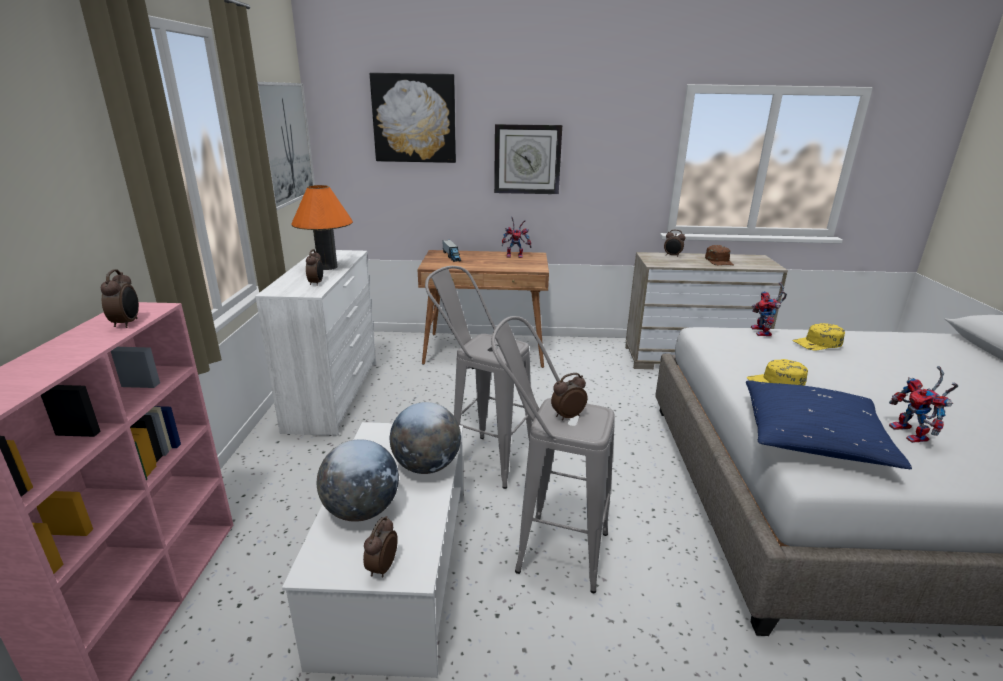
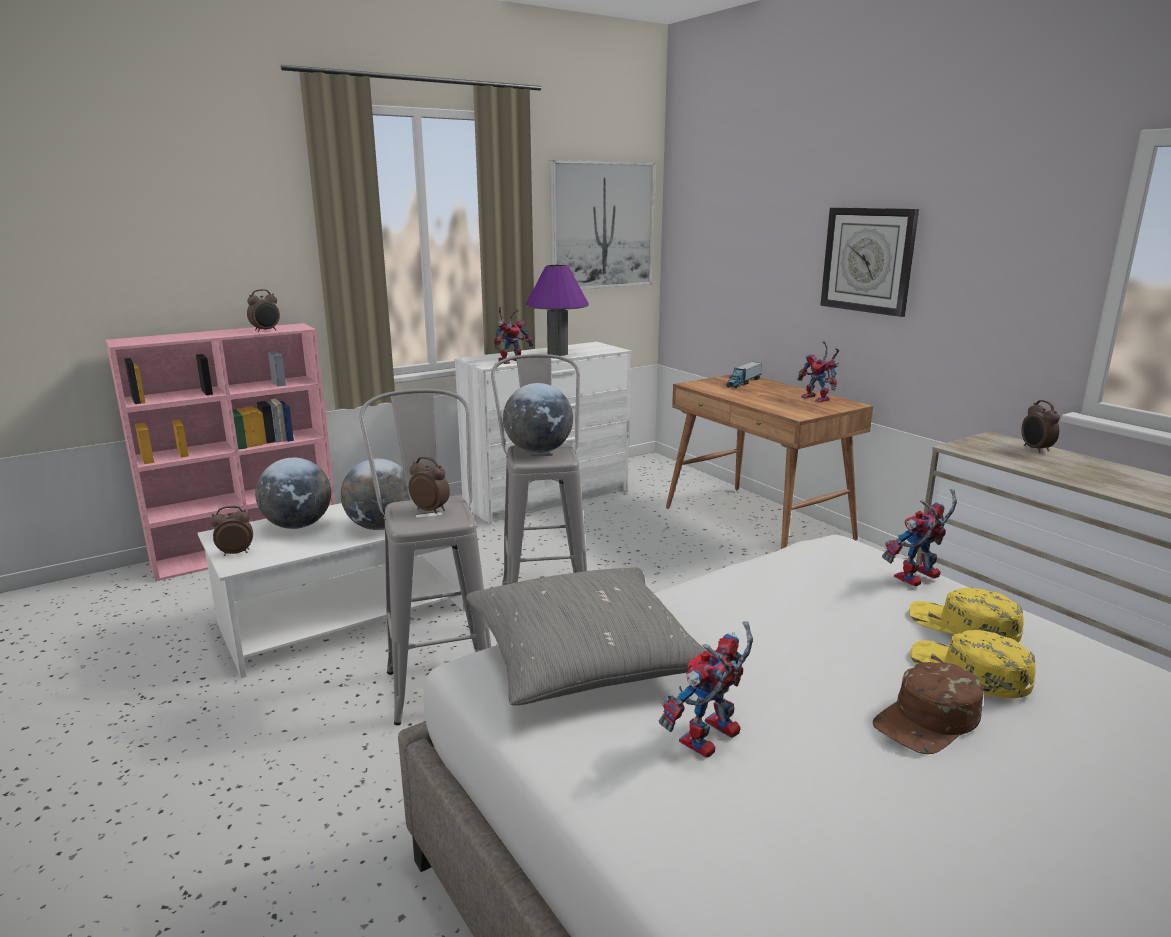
camera: 55 degrees right, 5 degrees down
orange table lamp [291,185,353,270] -> purple table lamp [526,265,589,356]
alarm clock [306,249,323,286] -> toy robot [494,307,534,364]
picture [370,73,456,163] -> none
brown cap [705,245,734,266] -> brown cap moved to [873,662,983,754]
blue pillow [746,380,912,469] -> grey pillow [466,568,706,705]
yellow cap [747,359,808,386] -> yellow cap moved to [910,630,1036,698]
none -> globe [503,383,573,453]

